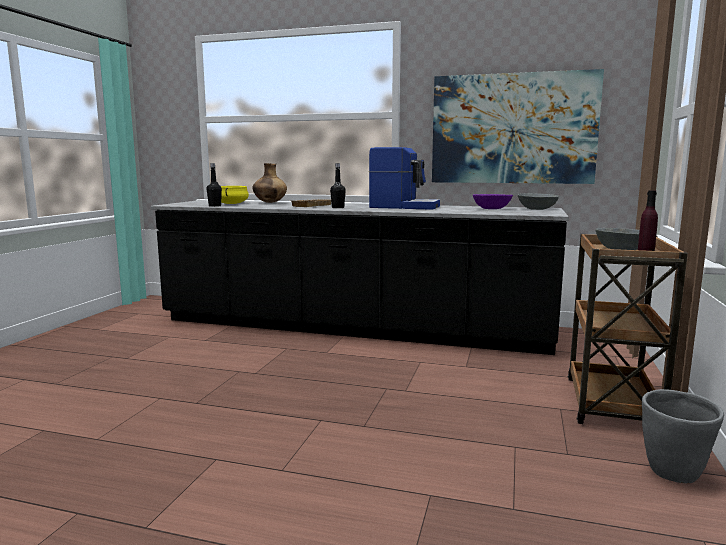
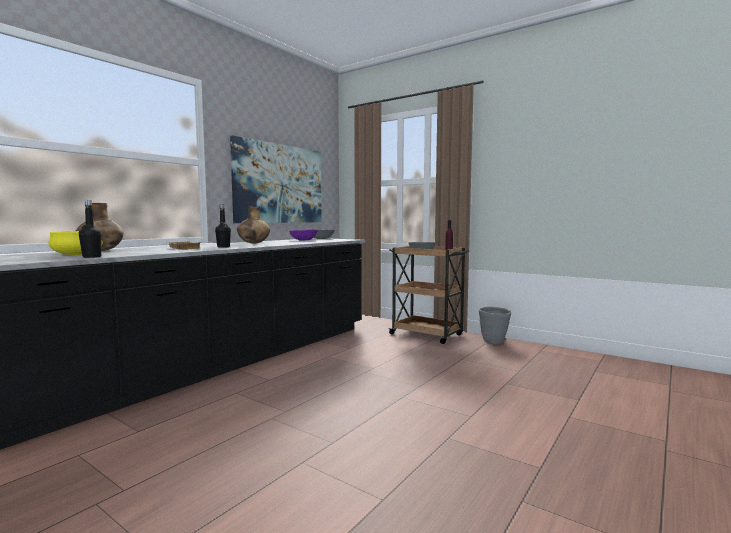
camera: 70 degrees left, 5 degrees down
coffee machine [369,147,440,210] -> brown vase [237,206,270,244]

